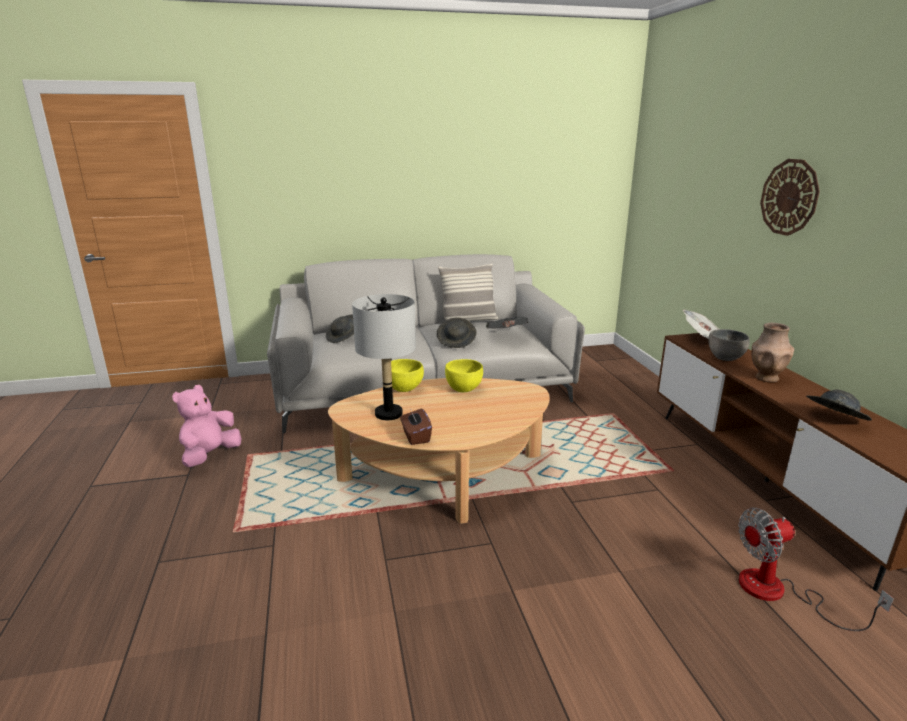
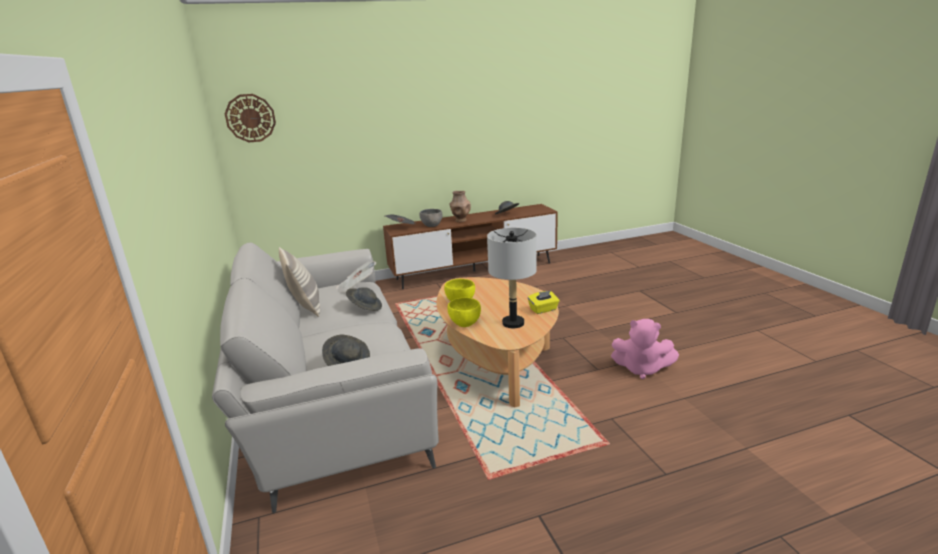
camera: 95 degrees left, 0 degrees up
pink plush toy [172,385,241,467] -> pink plush toy moved to [611,319,679,379]
brown tissue box [400,408,432,445] -> yellow tissue box [528,290,559,314]
fan [738,508,894,631] -> none
wall clock [760,159,820,236] -> wall clock moved to [225,94,276,142]

